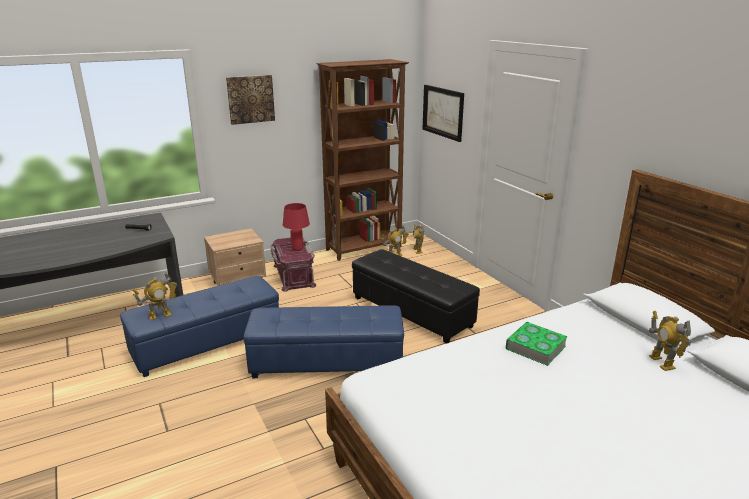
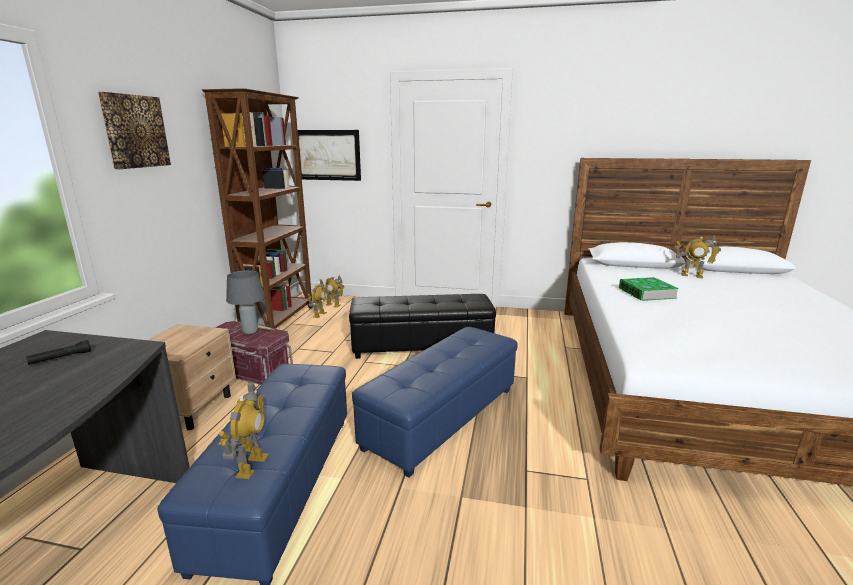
camera: 50 degrees left, 5 degrees down
red table lamp [283,203,310,251] -> grey table lamp [226,270,265,335]

